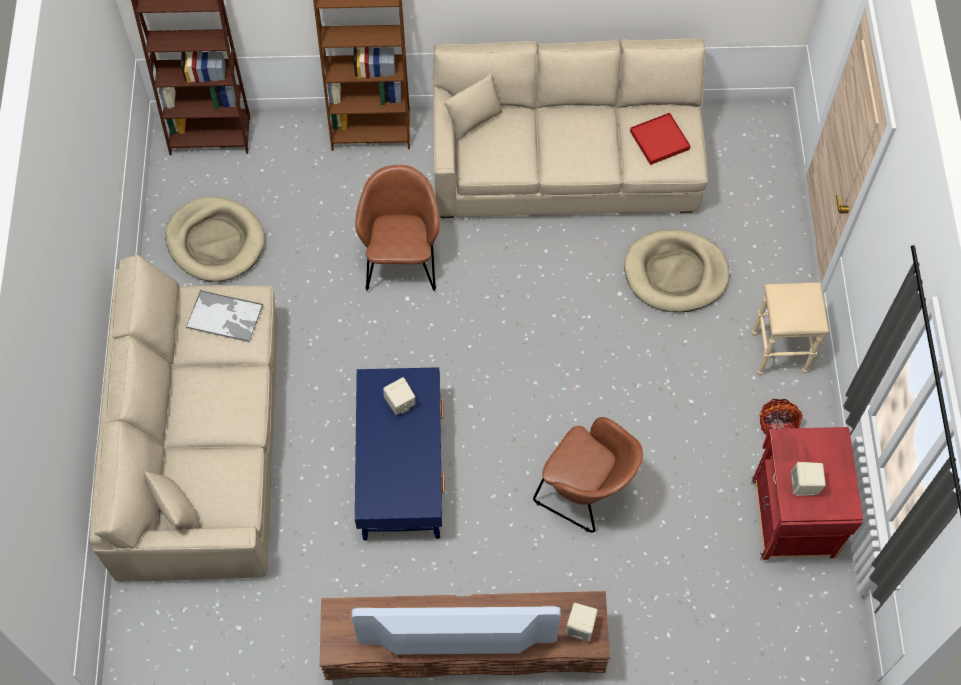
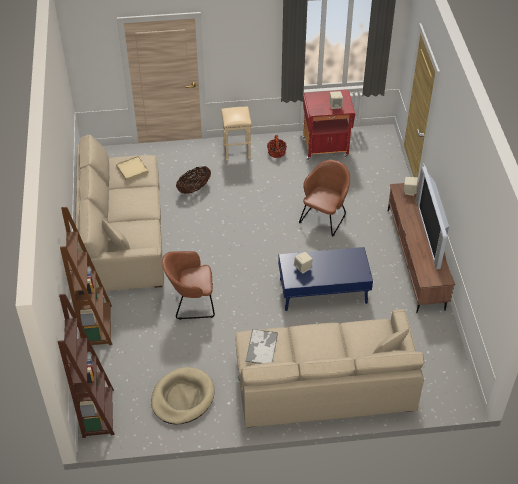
camera: 95 degrees left, 15 degrees down
beige dog bed [624,230,729,312] -> basket [176,166,211,194]
red tray [630,113,691,165] -> beige tray [116,156,149,181]

